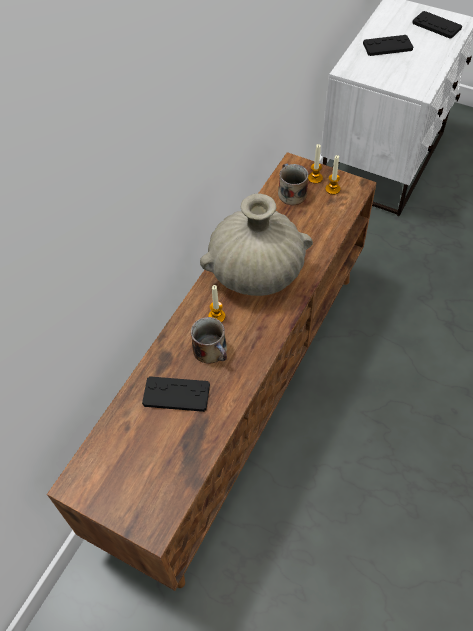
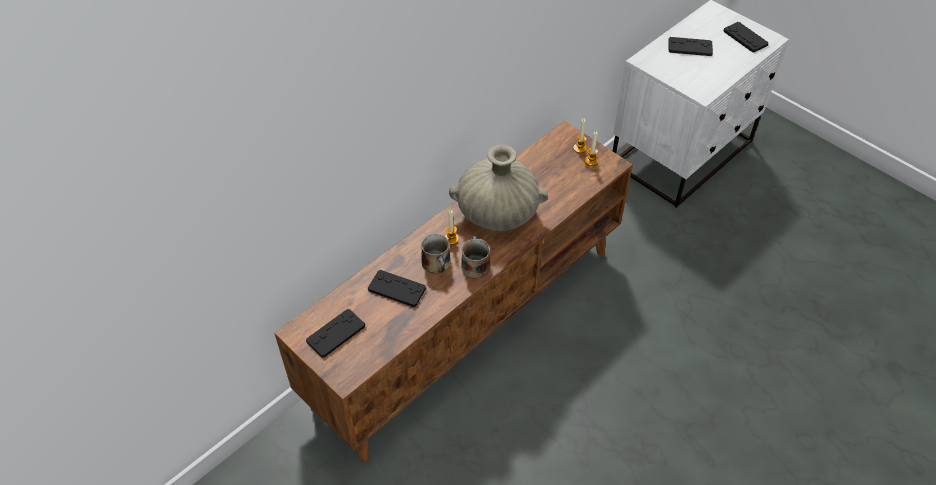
camera: 15 degrees right, 5 degrees down
mug [278,163,308,205] -> mug moved to [461,236,490,279]
none -> black game controller [306,309,365,358]

